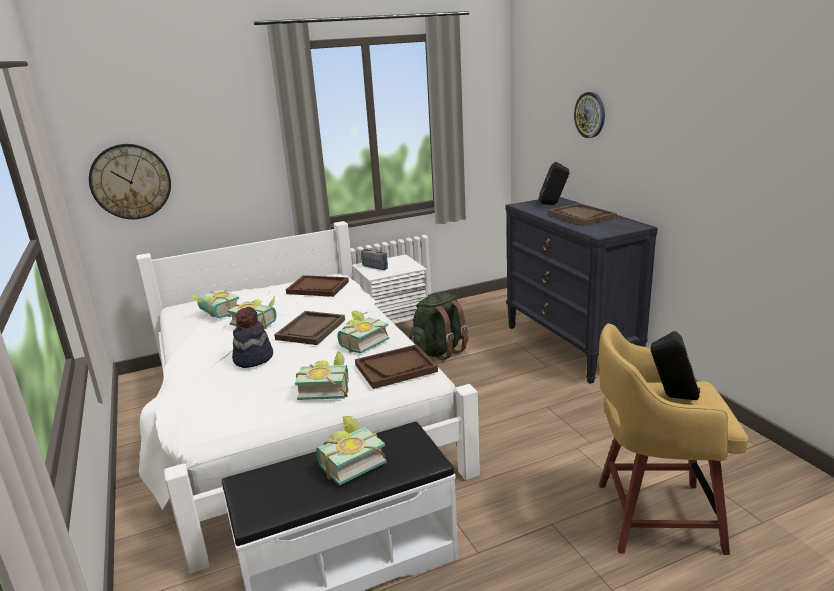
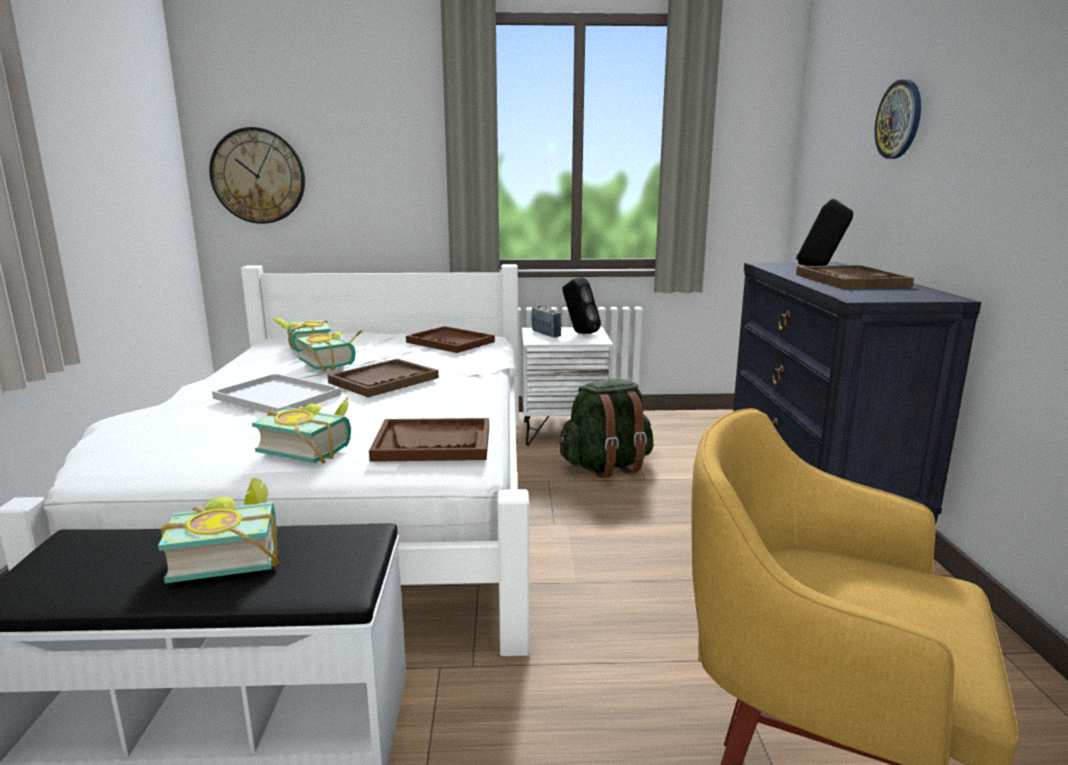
camera: 20 degrees right, 5 degrees down
hat [232,307,273,368] -> white tray [212,373,341,413]
book [338,311,389,354] -> none
black speaker [651,331,700,400] -> black speaker moved to [562,277,601,334]

